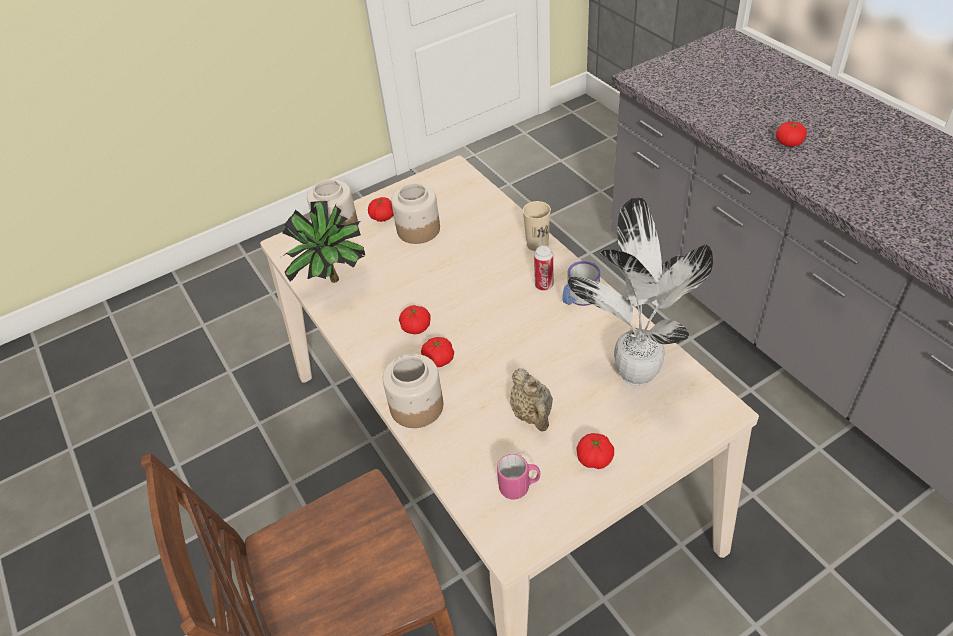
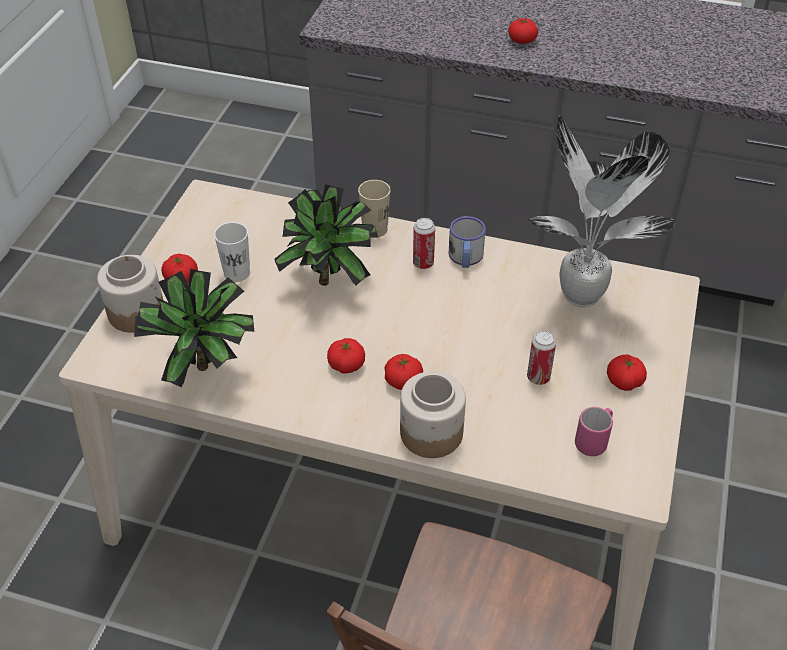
camera: 45 degrees left, 0 degrees up
jar [391,183,440,244] -> white cup [214,222,250,282]
beige teapot [510,368,553,431] -> can [527,331,556,385]
none -> potted plant [274,184,379,286]

